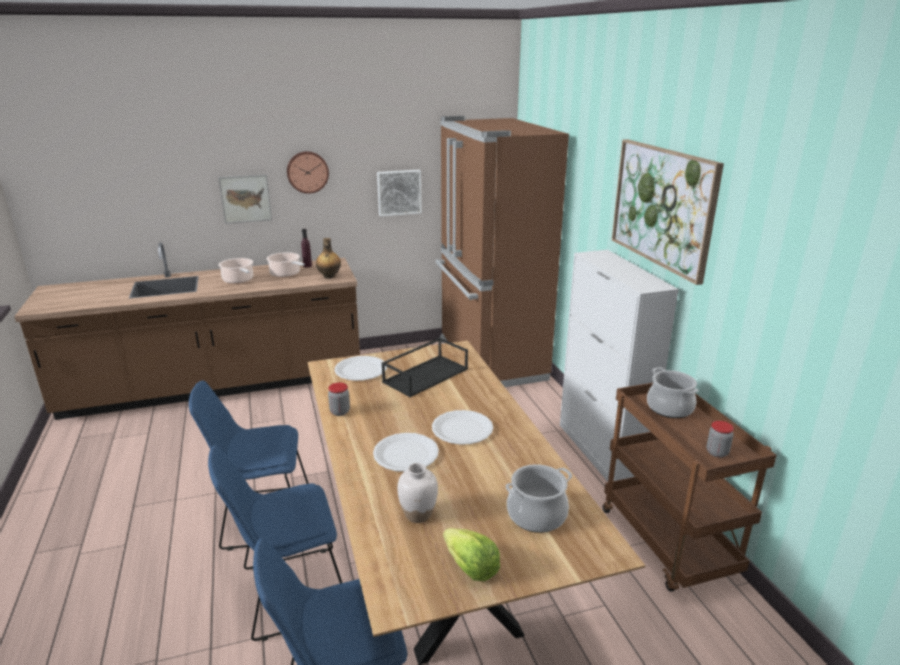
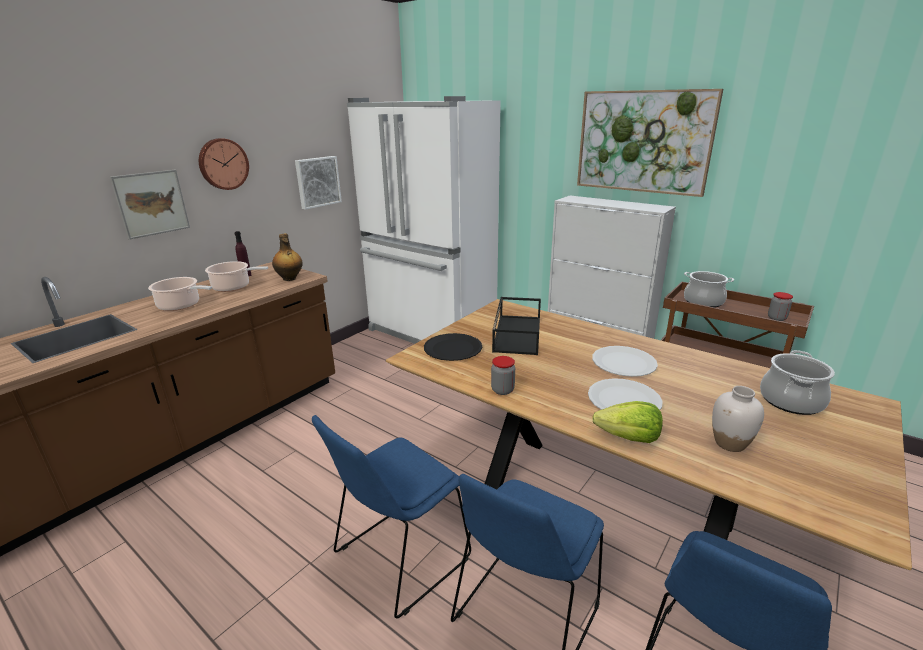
camera: 35 degrees left, 0 degrees up
white plate [334,356,387,381] -> black plate [424,333,482,361]
brown fridge [435,116,569,387] -> white fridge [347,96,501,344]
lettuce [443,528,500,581] -> lettuce moved to [592,401,663,443]

